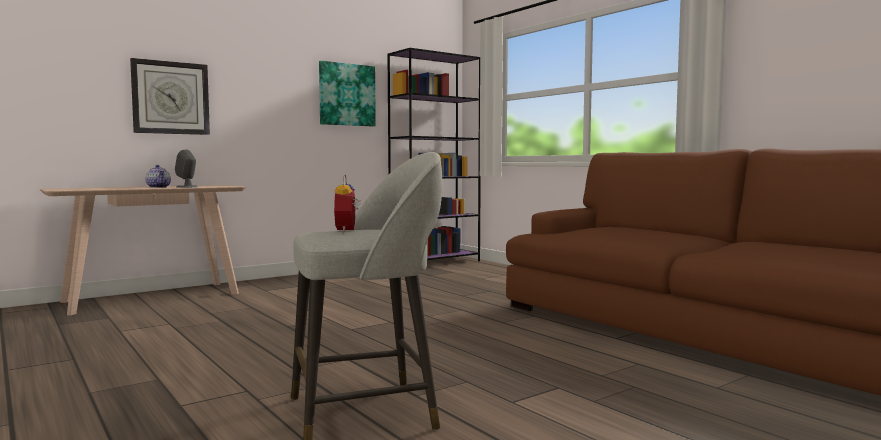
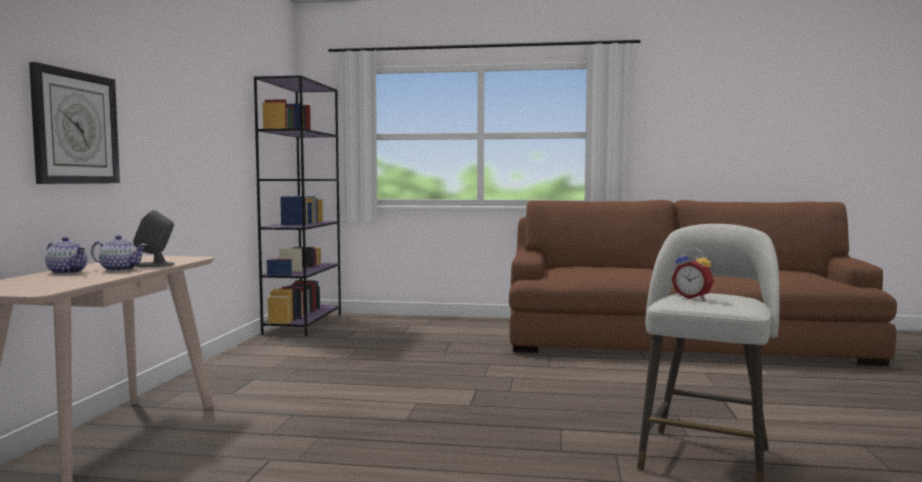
camera: 45 degrees left, 0 degrees up
picture [319,61,376,127] -> none
none -> teapot [45,237,88,274]

